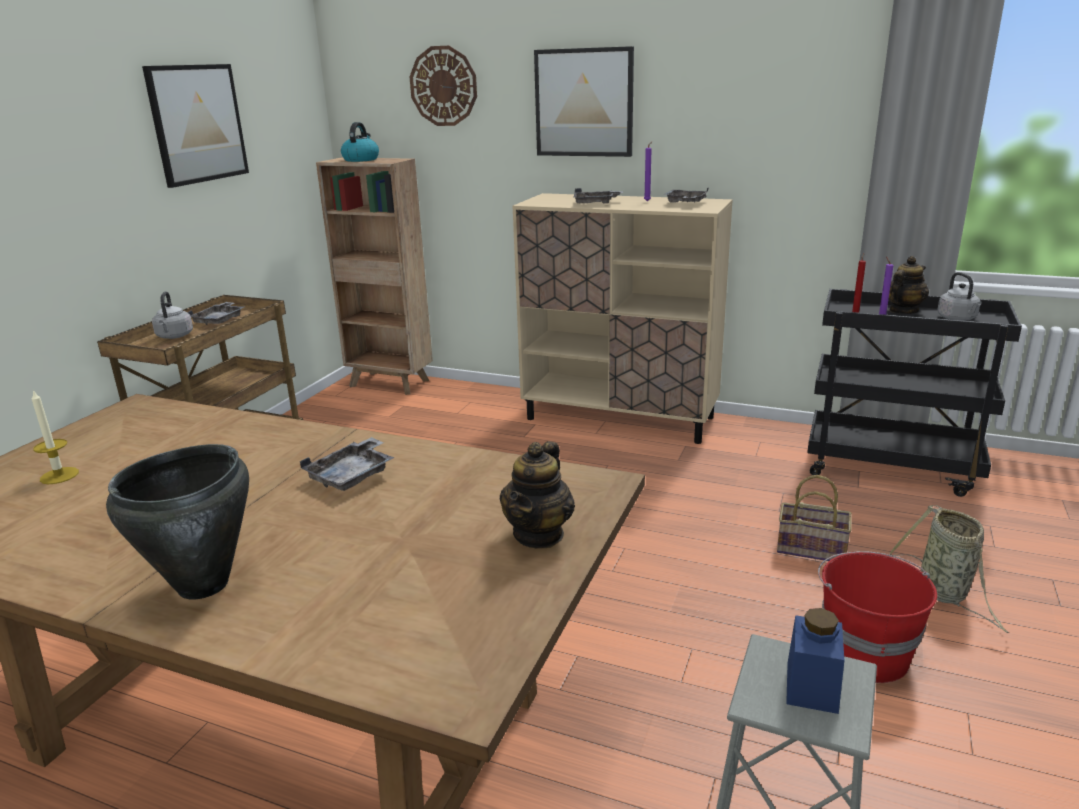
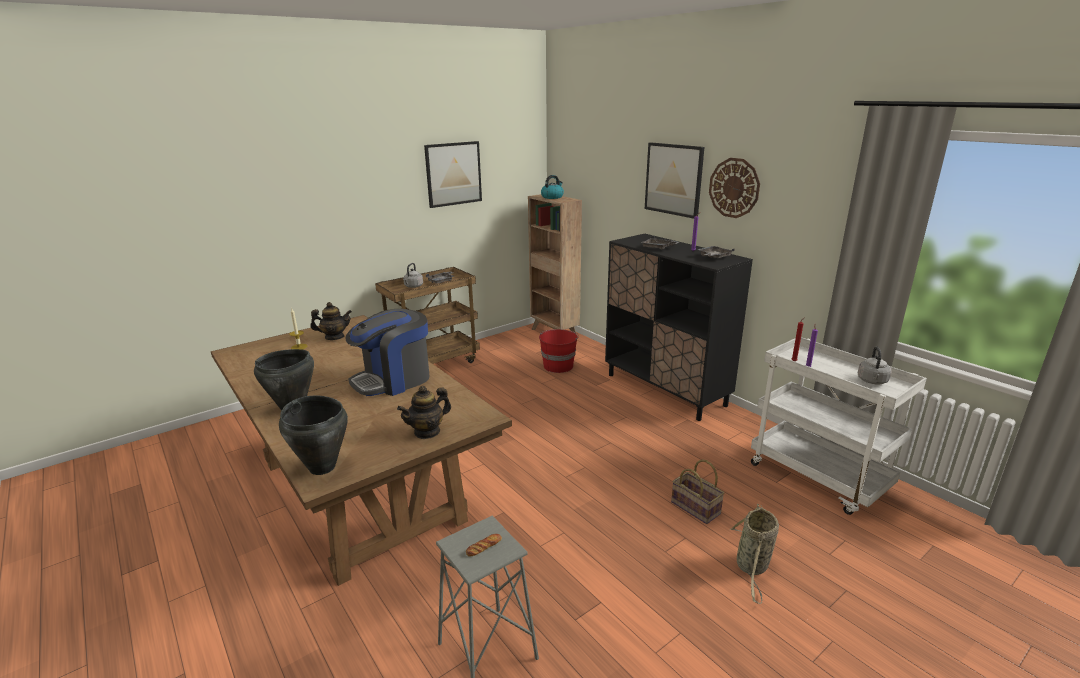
camera: 30 degrees right, 0 degrees up
grey tray [300,437,395,491] -> coffee machine [345,309,430,396]
wall clock [410,46,477,126] -> wall clock moved to [709,158,760,218]
beige cabinet [512,193,733,444] -> black cabinet [605,234,753,421]
blue jar [786,608,844,714] -> bread [466,534,502,557]
black cart [807,289,1022,497] -> white cart [751,337,927,515]
red bucket [818,551,937,683] -> red bucket moved to [539,329,579,373]
teapot [889,256,929,314] -> teapot moved to [310,302,352,340]
none -> black cooking pot [279,396,348,475]

